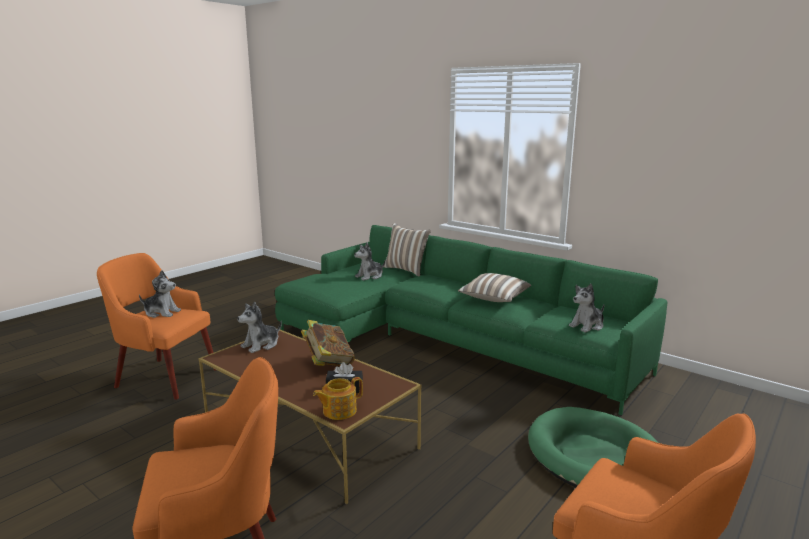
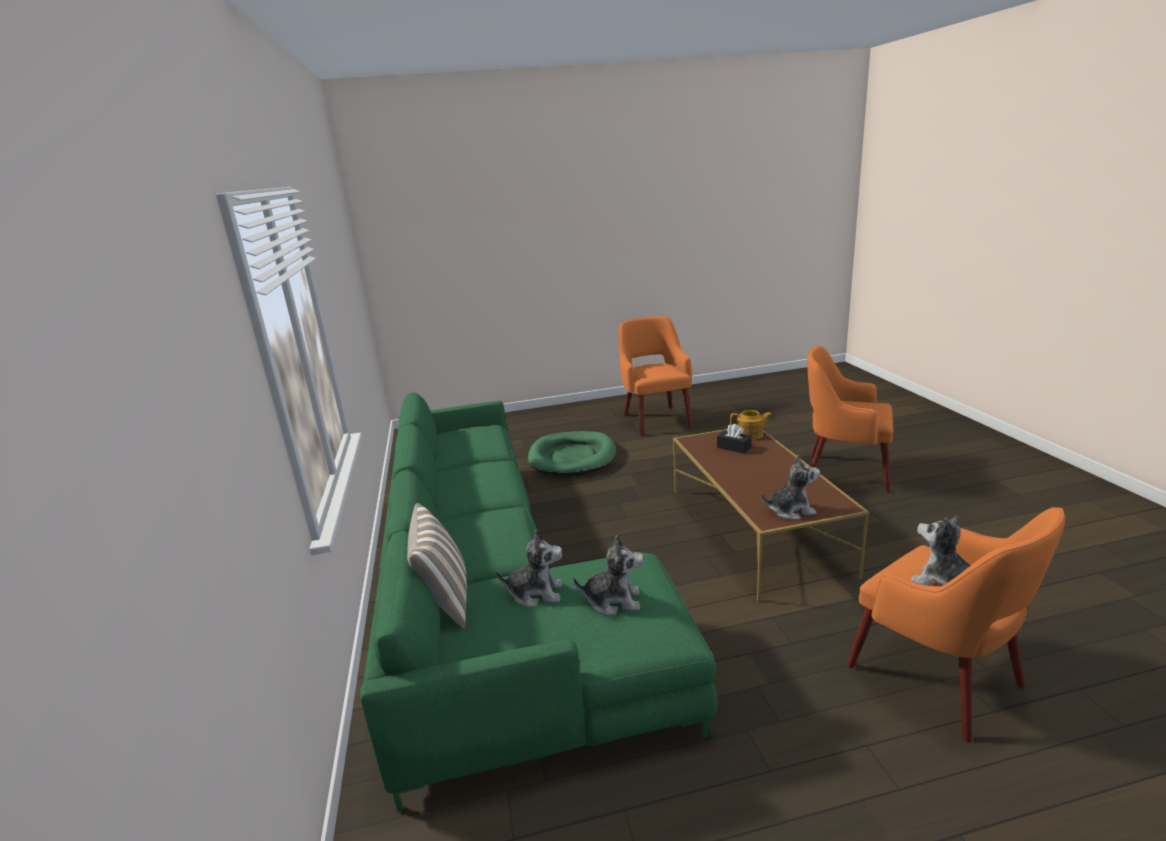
camera: 140 degrees left, 5 degrees up
book [301,320,355,366] -> none
pillow [458,273,531,302] -> none
plush toy [569,283,604,332] -> plush toy moved to [573,535,644,616]

